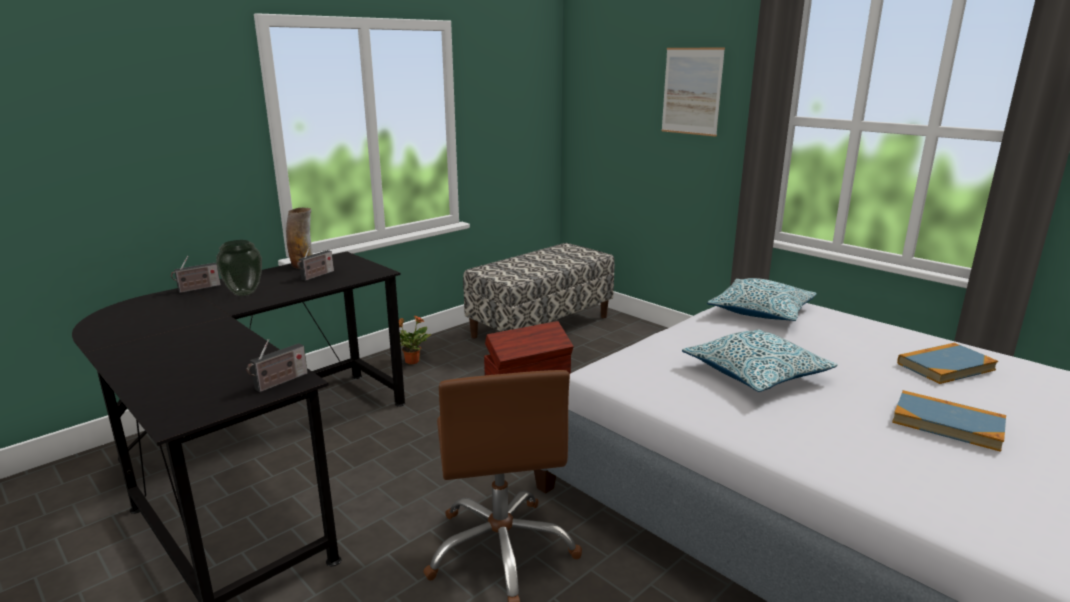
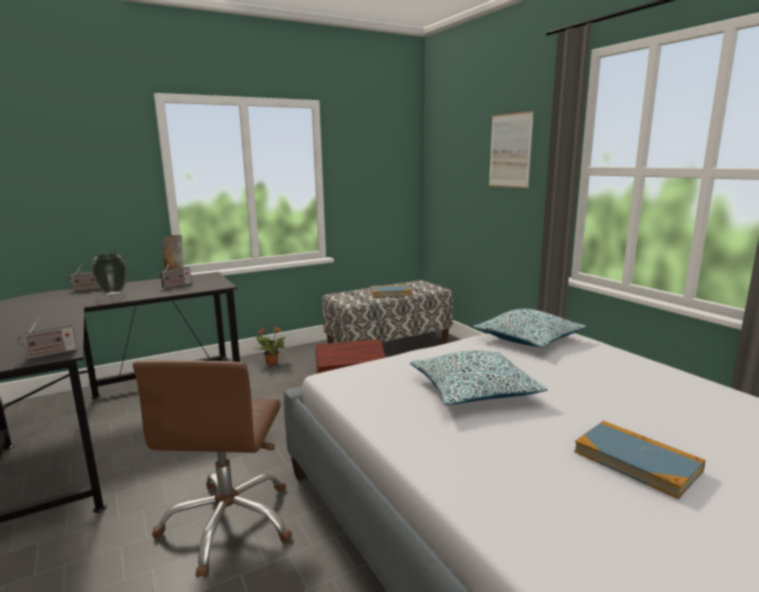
camera: 15 degrees right, 5 degrees down
book [897,343,998,384] -> book moved to [370,284,412,297]

